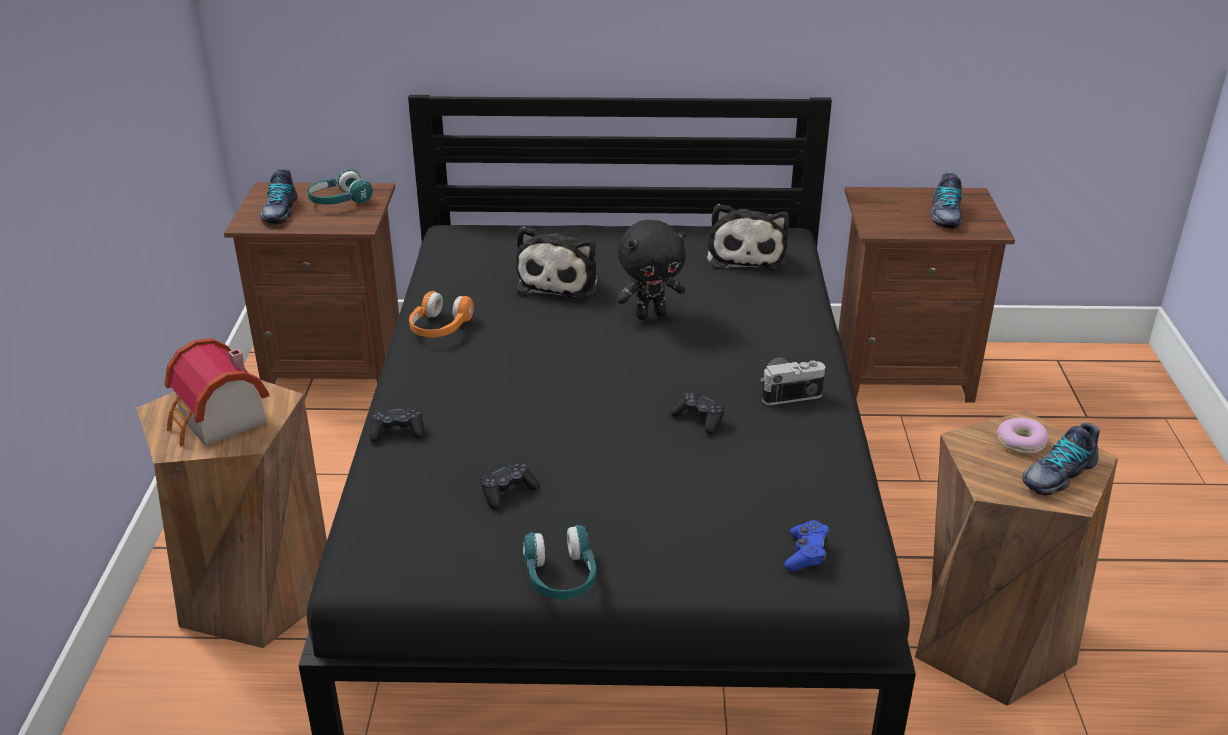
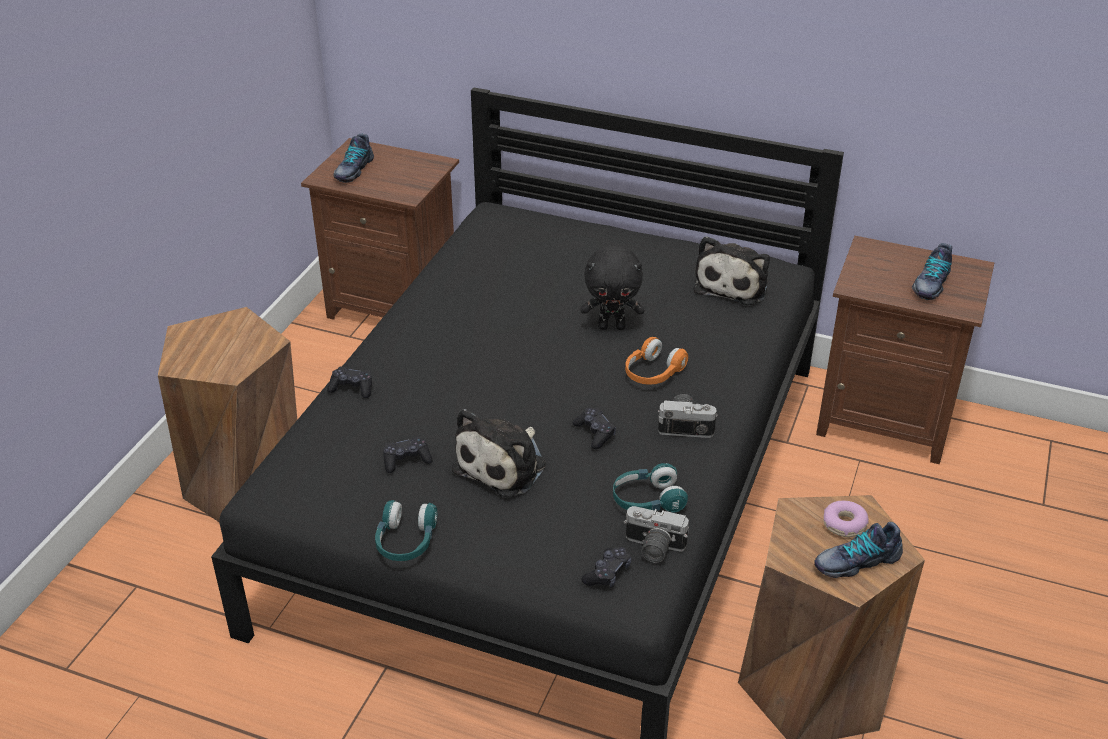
camera: 20 degrees right, 5 degrees up
toy house [165,338,270,446] -> none
turquoise headphones [307,170,373,205] -> turquoise headphones moved to [613,463,688,513]
orange headphones [409,291,474,337] -> orange headphones moved to [625,337,688,385]
plush toy [516,226,598,299] -> plush toy moved to [452,409,546,497]
blue game controller [784,520,830,571] -> black game controller [581,547,631,587]
none -> camera [624,506,689,563]

